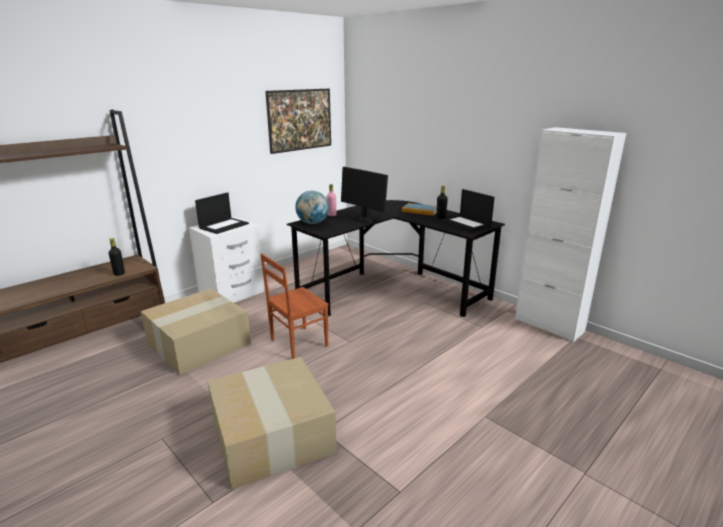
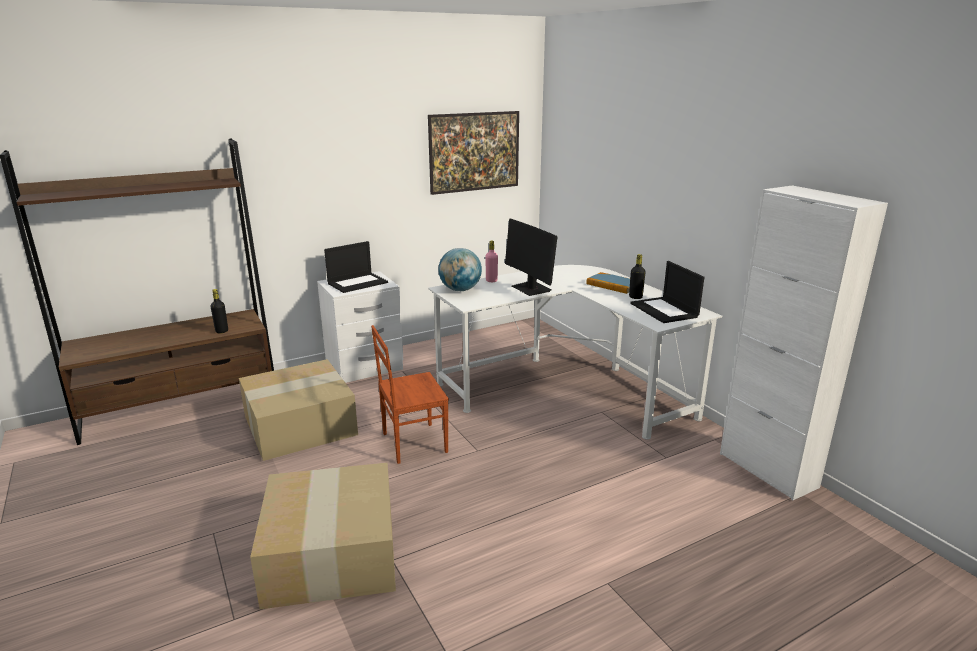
camera: 15 degrees right, 0 degrees up
black desk [287,200,505,317] -> white desk [428,265,722,440]

